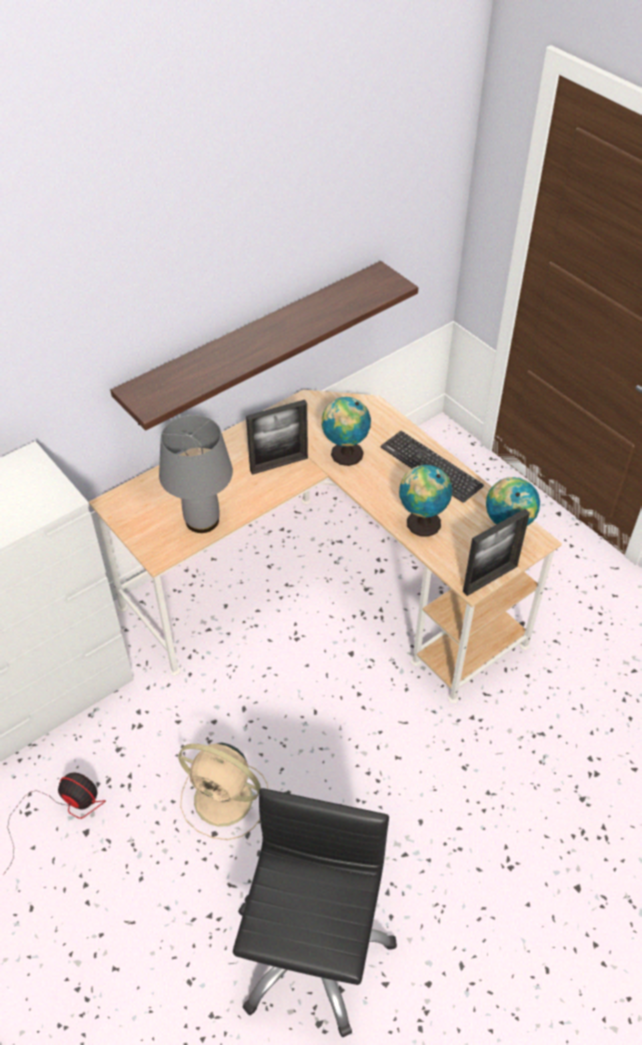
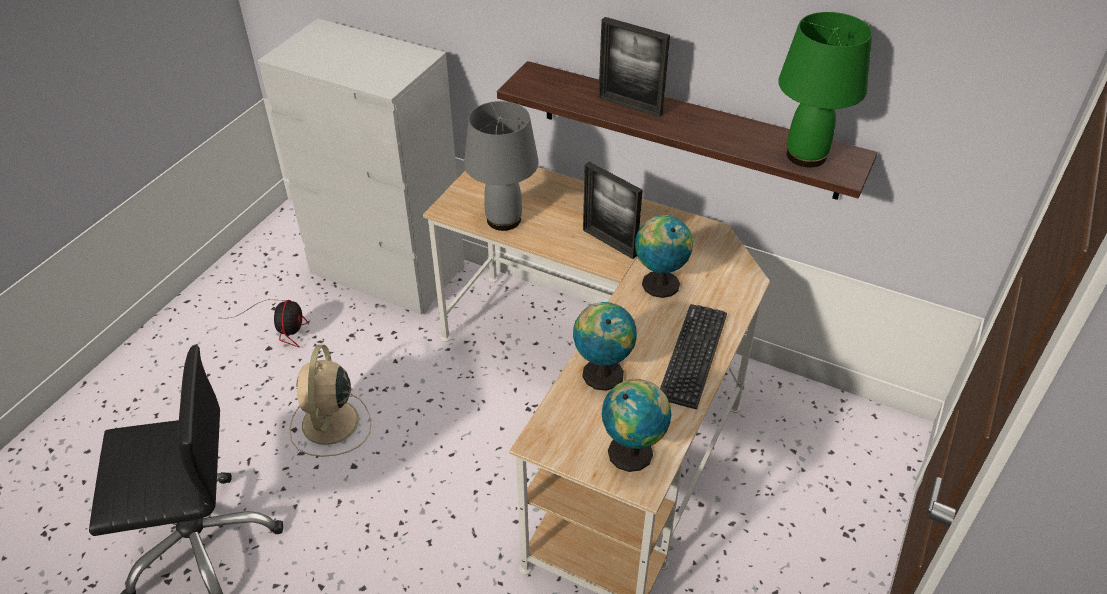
camera: 65 degrees right, 5 degrees down
picture frame [463,509,530,596] -> picture frame moved to [599,17,670,117]
none -> green table lamp [778,12,872,167]

